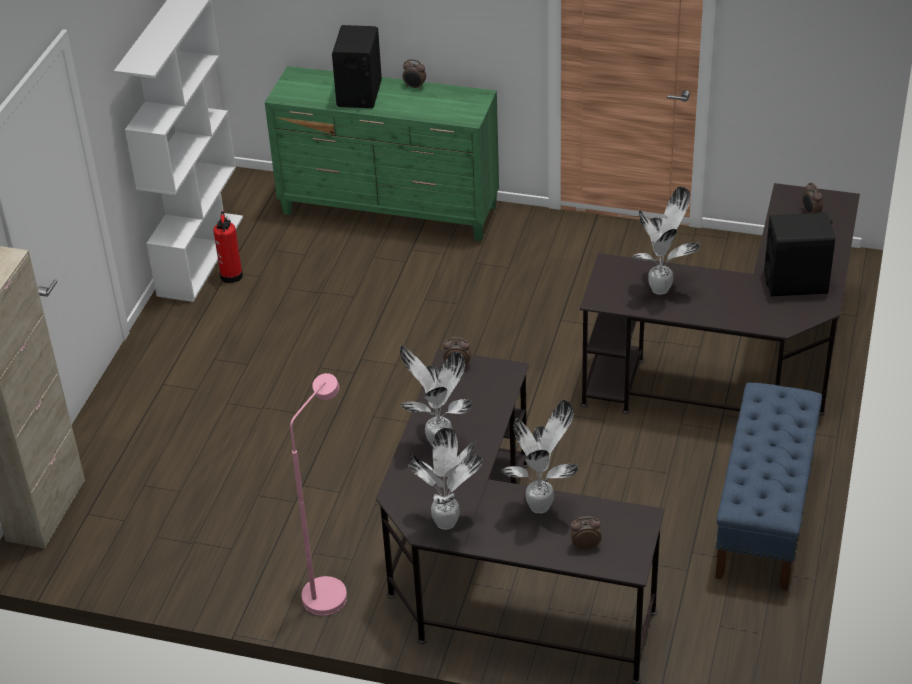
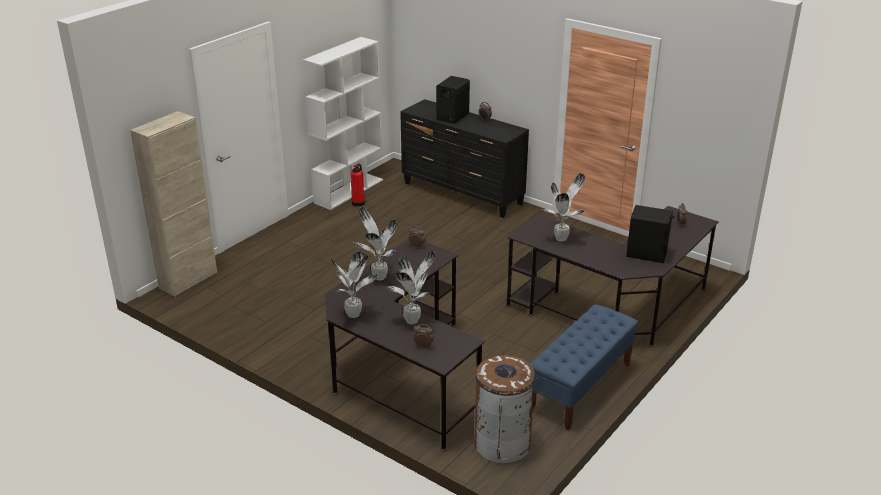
camera: 20 degrees right, 10 degrees down
green dresser [265,66,499,241] -> black dresser [400,99,529,218]
pink floor lamp [290,373,347,616] -> none
none -> brown trash can [474,355,535,464]

